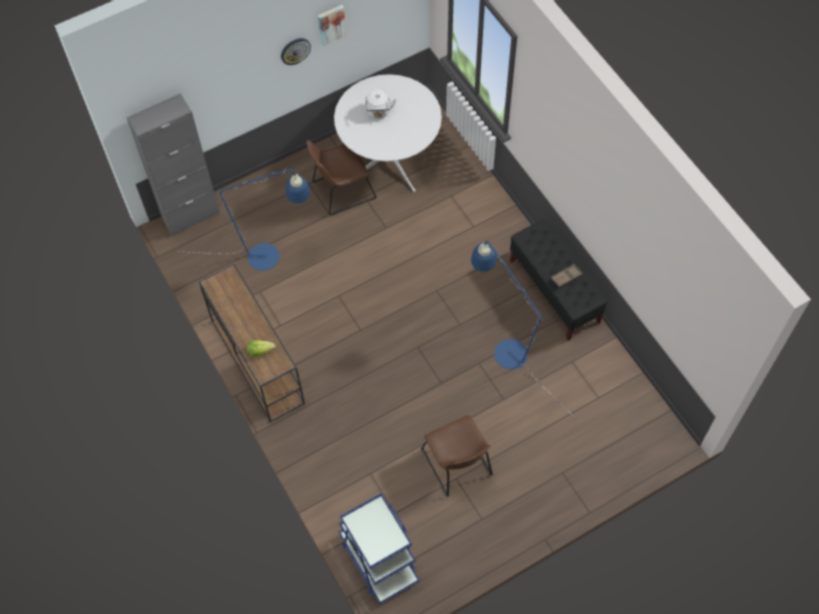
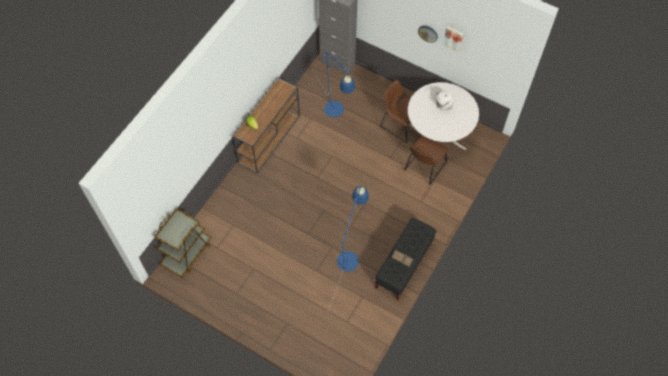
camera: 60 degrees right, 0 degrees up
blue cart [339,493,420,605] -> brown cart [154,208,211,278]
brown chair [421,415,493,496] -> brown chair moved to [404,135,448,185]

